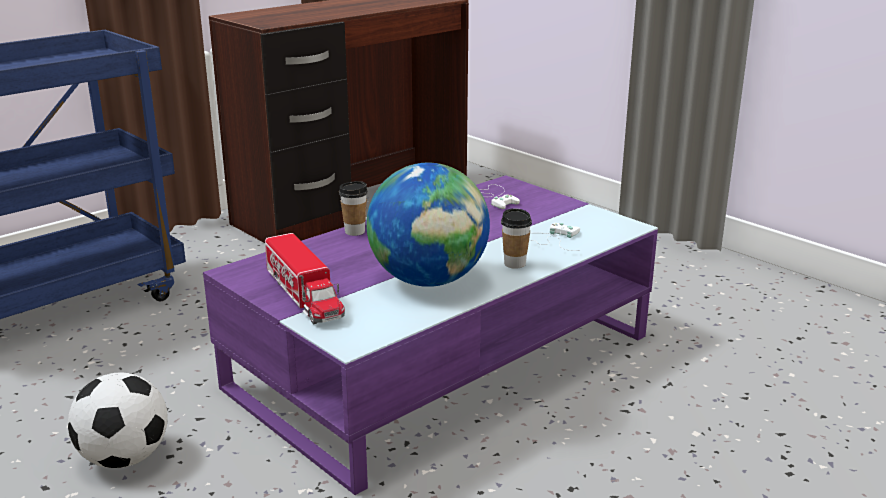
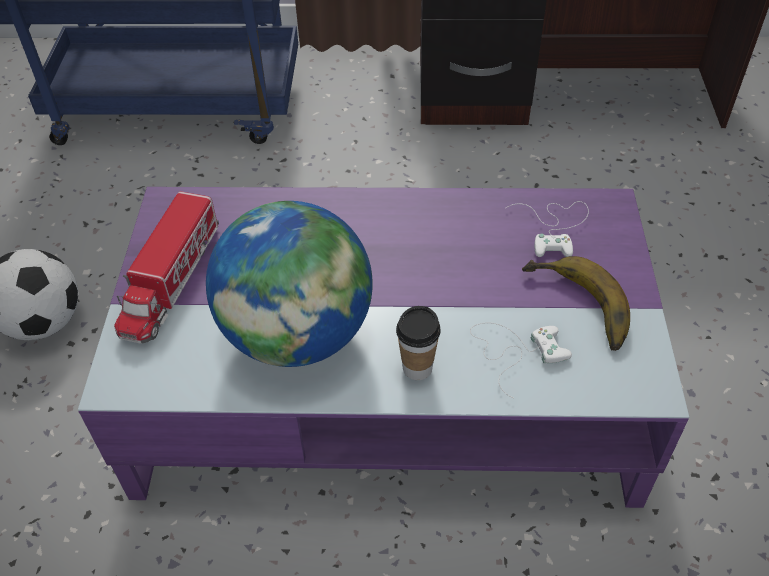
camera: 45 degrees right, 25 degrees up
cup [339,181,368,236] -> none
none -> banana [522,256,630,351]

